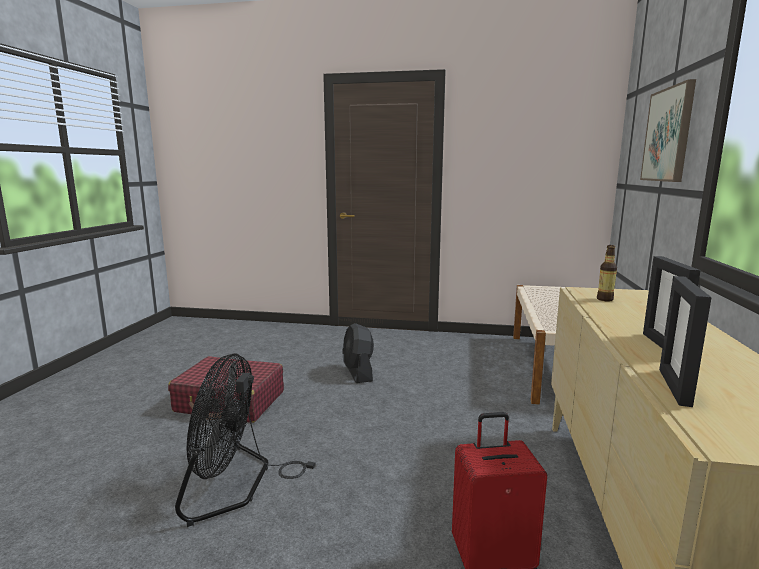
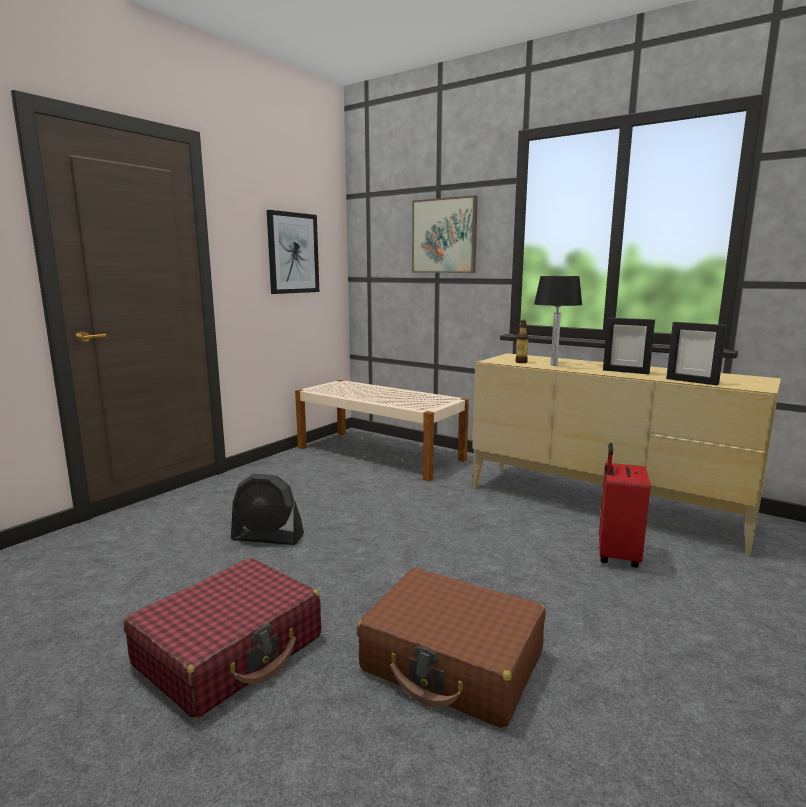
camera: 65 degrees left, 0 degrees up
black fan [175,353,316,527] -> brown suitcase [357,567,546,728]
none -> picture [267,210,319,294]
none -> table lamp [534,276,582,366]

